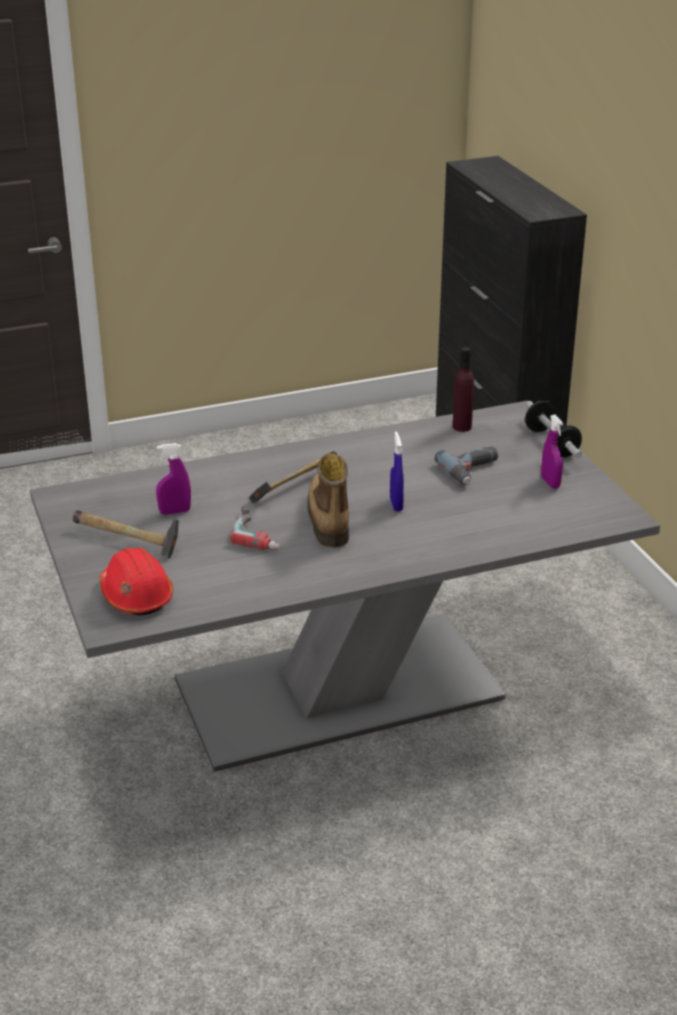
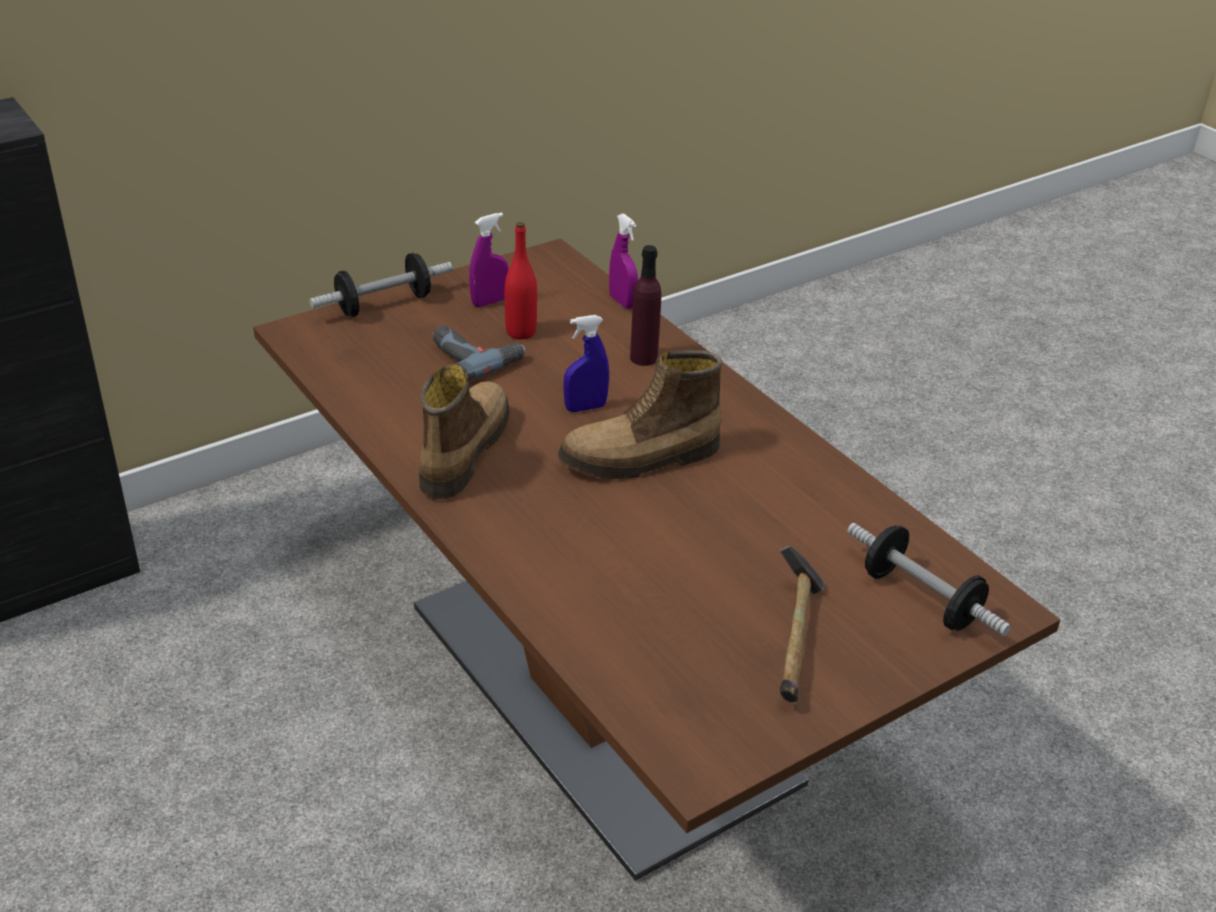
camera: 105 degrees left, 5 degrees up
grey dining table [30,401,660,771] -> brown dining table [253,238,1060,881]
red hard hat [100,547,173,615] -> dumbbell [847,523,1011,636]
purple spray bottle [156,443,191,515] -> purple spray bottle moved to [609,213,638,309]
power drill [230,506,281,550] -> none
hammer [249,451,337,503] -> none
purple bottle [452,347,474,432] -> purple bottle moved to [630,245,661,366]
none -> boot [419,364,510,499]
none -> red bottle [505,222,537,340]

